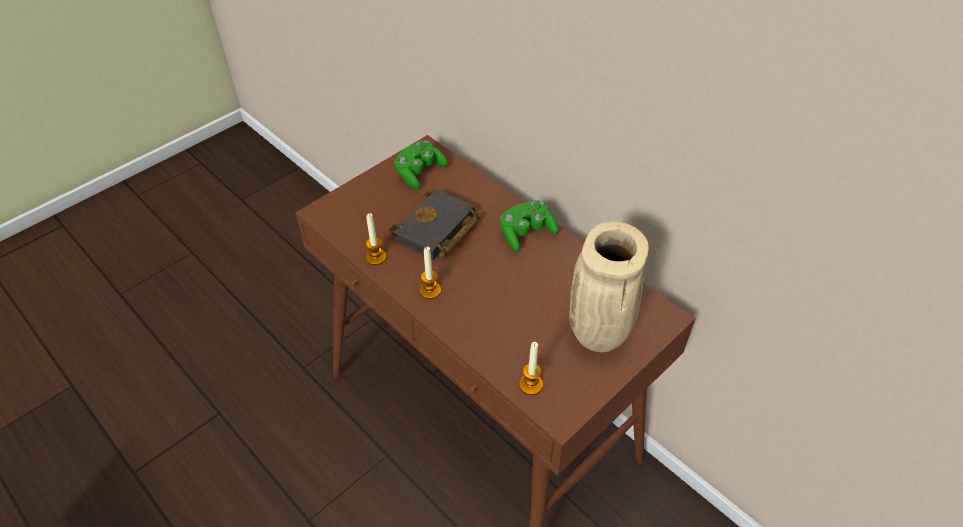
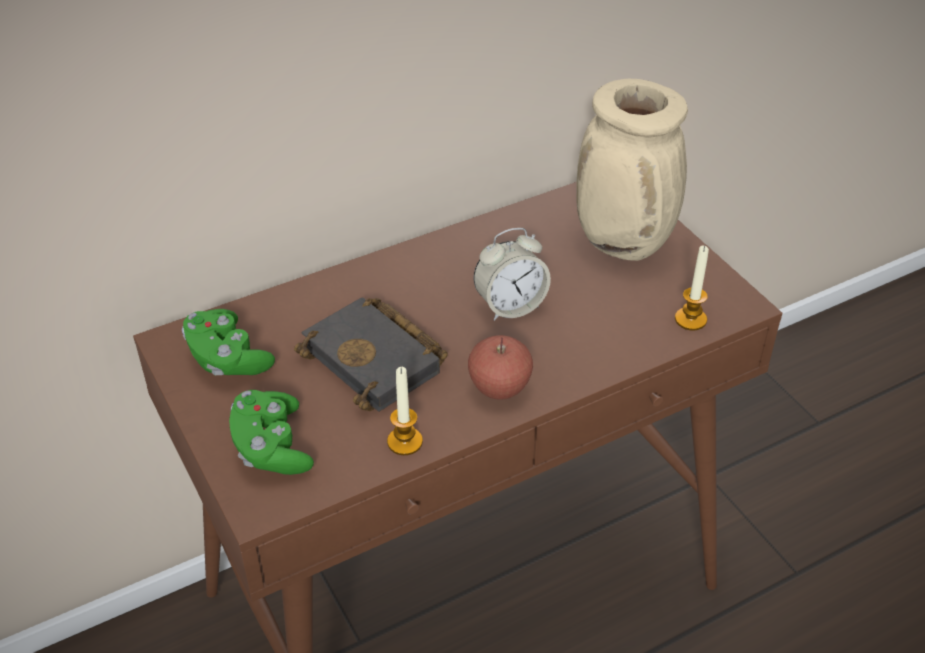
camera: 75 degrees left, 5 degrees down
candle [420,247,441,299] -> apple [468,335,533,400]
green game controller [500,200,559,252] -> green game controller moved to [229,390,314,475]
none -> alarm clock [474,228,551,321]

